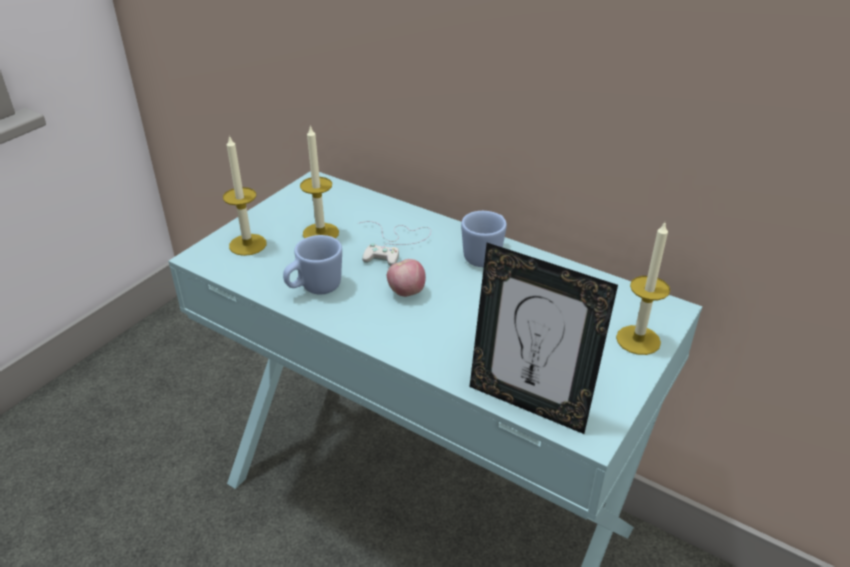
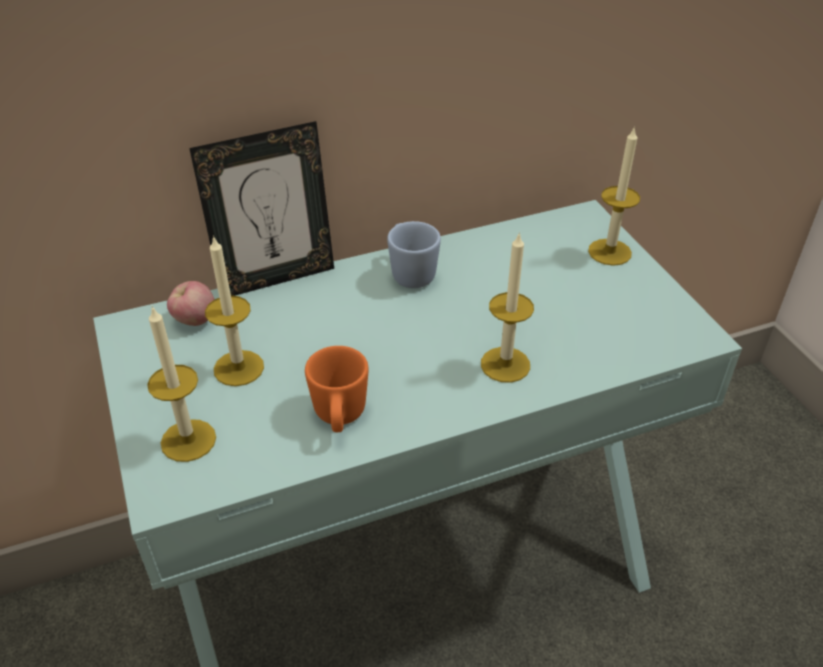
camera: 55 degrees left, 5 degrees up
blue mug [283,235,342,295] -> orange mug [305,346,369,432]
white game controller [360,221,431,266] -> none
apple [387,259,426,297] -> apple moved to [167,281,215,326]
picture frame [469,243,618,434] -> picture frame moved to [189,121,334,296]
none -> candle [481,232,534,383]

